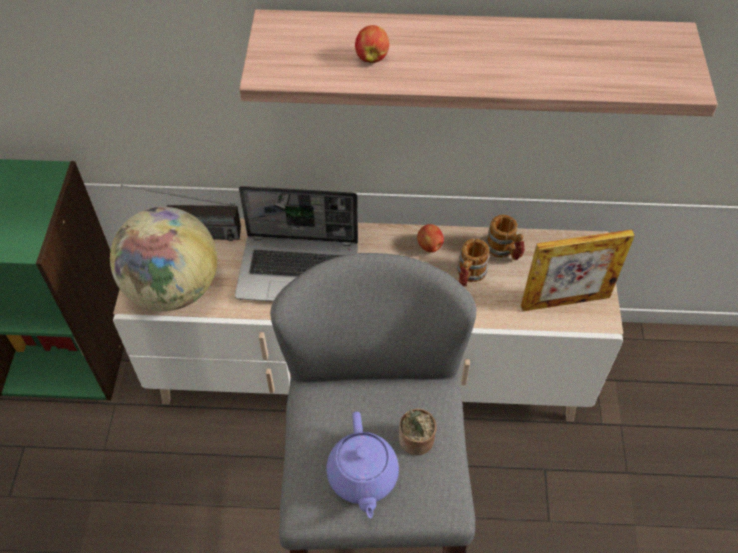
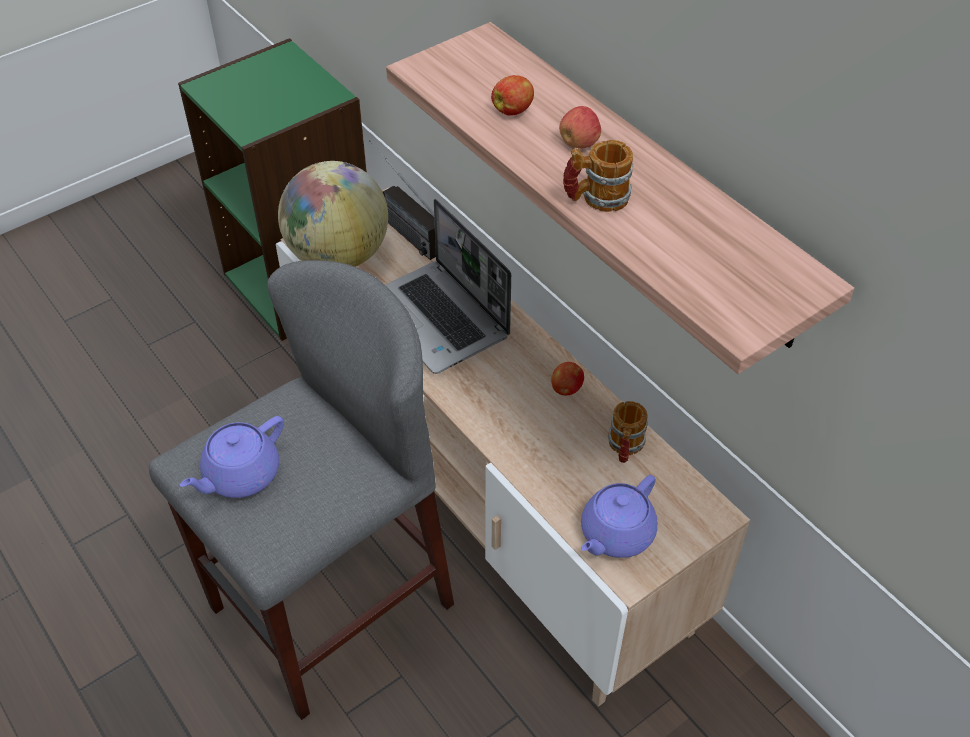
camera: 50 degrees right, 5 degrees down
potted plant [399,409,437,455] -> none
mug [457,238,490,286] -> mug moved to [563,140,633,212]
picture frame [521,229,635,311] -> purple teapot [581,475,658,558]
none -> apple [559,106,601,148]

